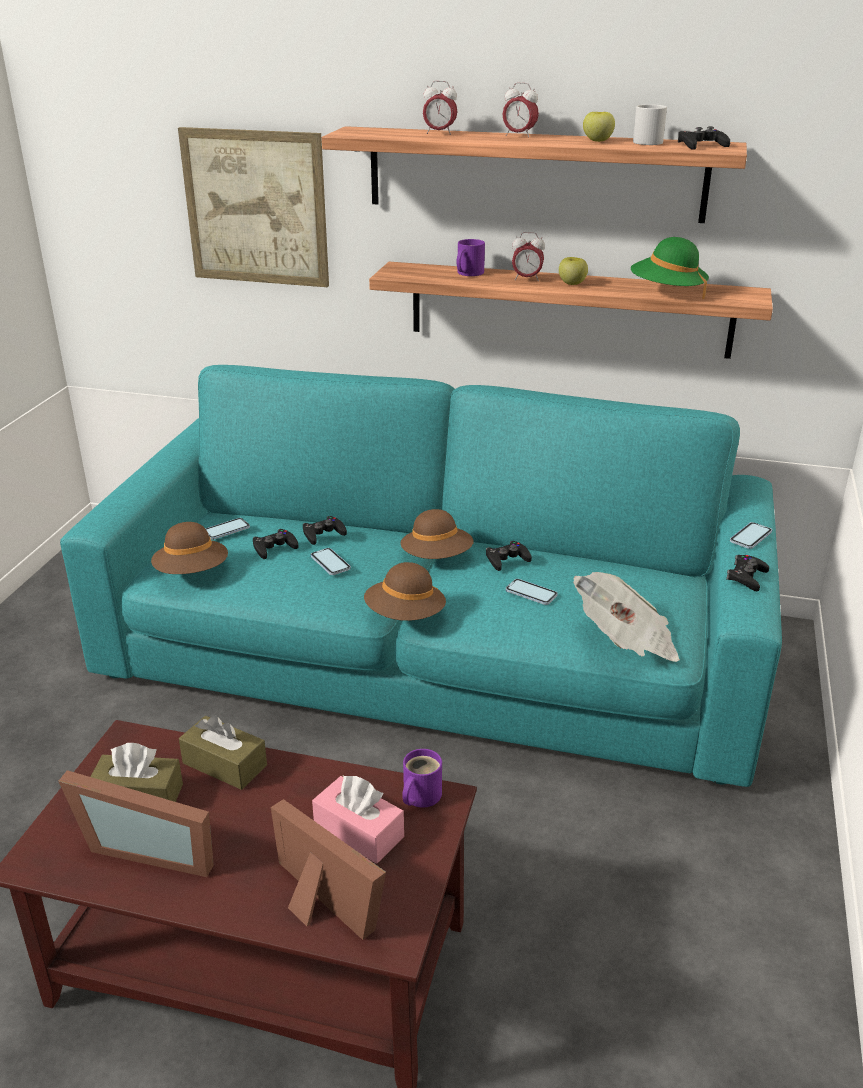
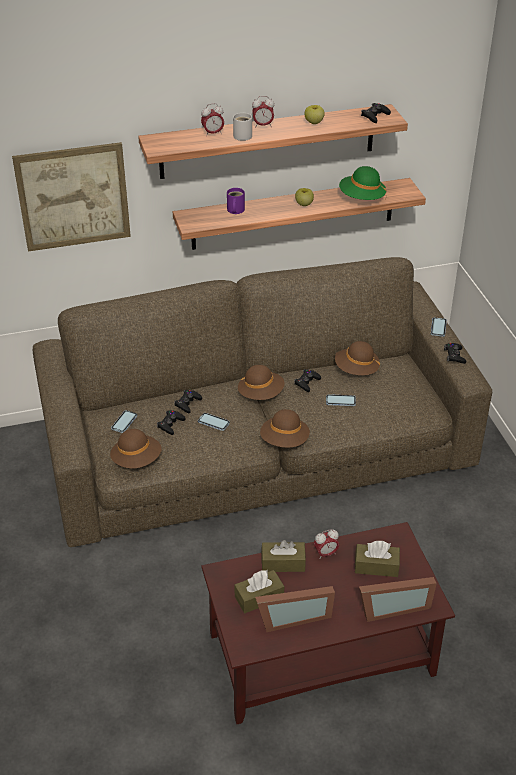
camera: 30 degrees left, 10 degrees up
turquoise sofa [60,365,782,787] -> brown sofa [33,257,492,547]
picture frame [271,799,386,940] -> picture frame turned 150 degrees clockwise [359,577,437,622]
pink tissue box [312,775,404,864] -> brown tissue box [355,541,400,577]
purple mug [402,749,442,808] -> none
alarm clock [512,232,545,281] -> alarm clock moved to [314,529,339,559]
newspaper [573,572,680,662] -> none
white mug [633,105,667,145] -> white mug moved to [233,113,252,141]
none -> brown hat [335,341,380,375]

